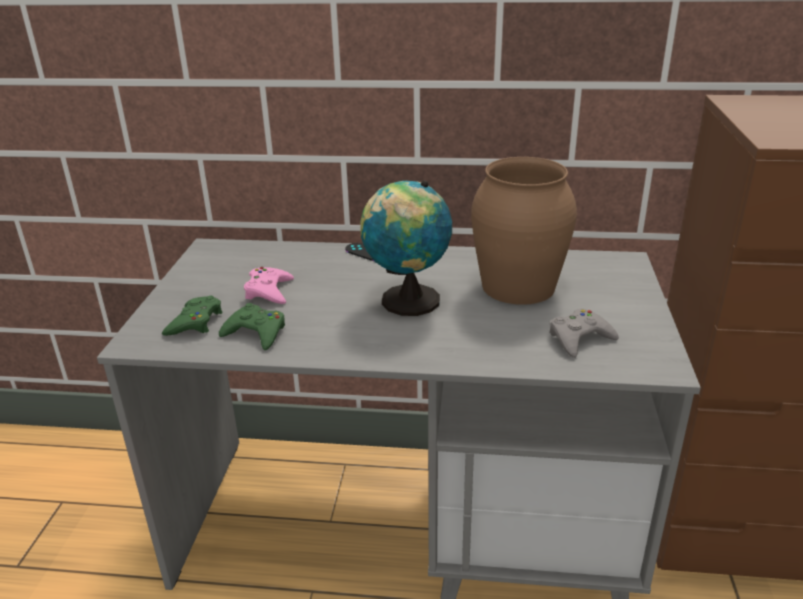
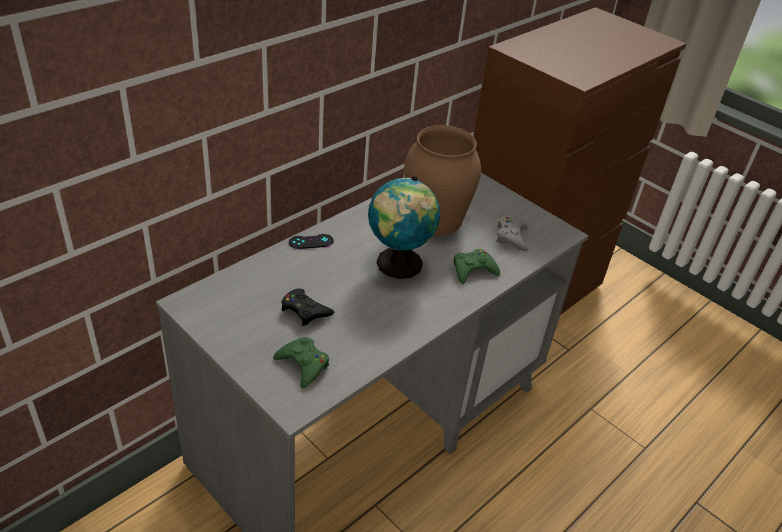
camera: 55 degrees left, 10 degrees up
green game controller [219,303,285,350] -> green game controller moved to [454,249,500,284]
pink game controller [244,267,294,304] -> black game controller [281,288,334,326]

